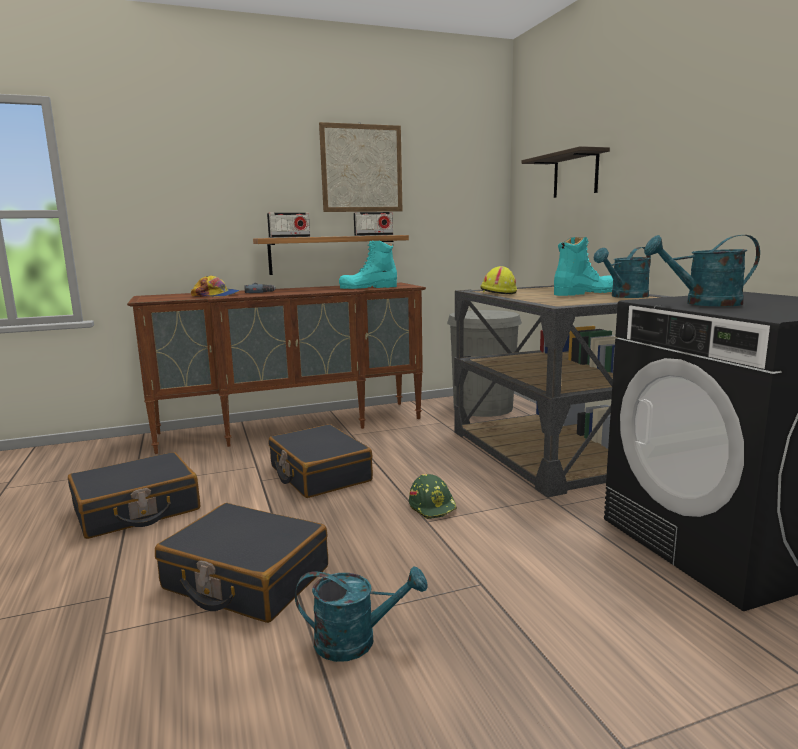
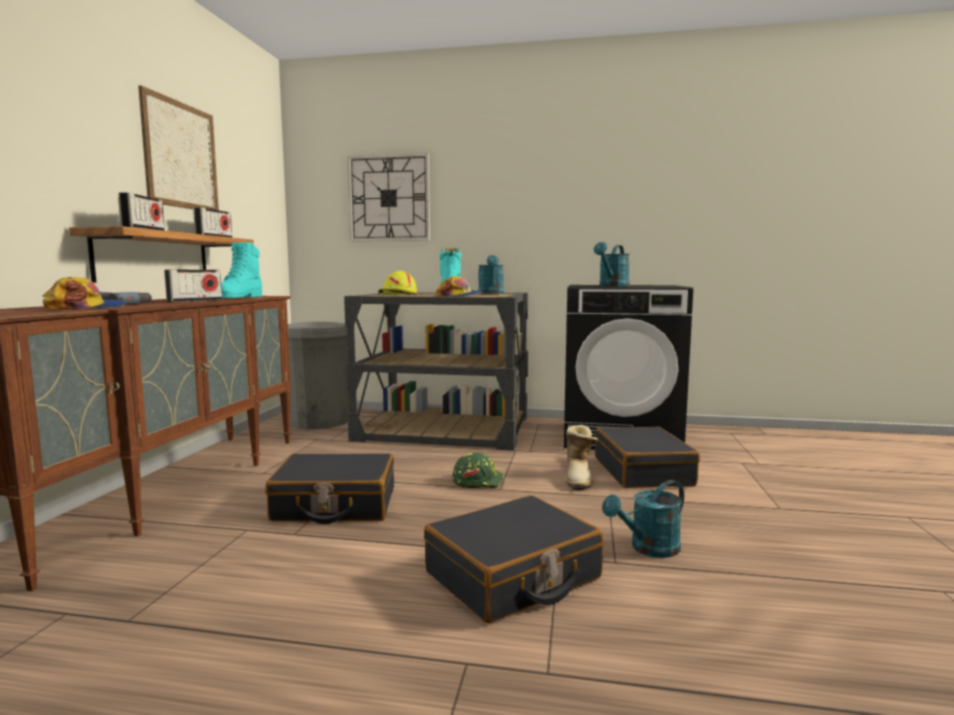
camera: 60 degrees left, 5 degrees down
black suitcase [68,452,200,539] -> black suitcase moved to [595,426,700,488]
turquoise watering can [295,566,427,662] -> turquoise watering can turned 150 degrees counterclockwise [602,480,684,558]
shelf [521,146,610,198] -> wall clock [347,153,430,241]
none -> radio [164,270,222,302]
none -> cap [436,276,482,296]
none -> boot [566,425,599,490]

